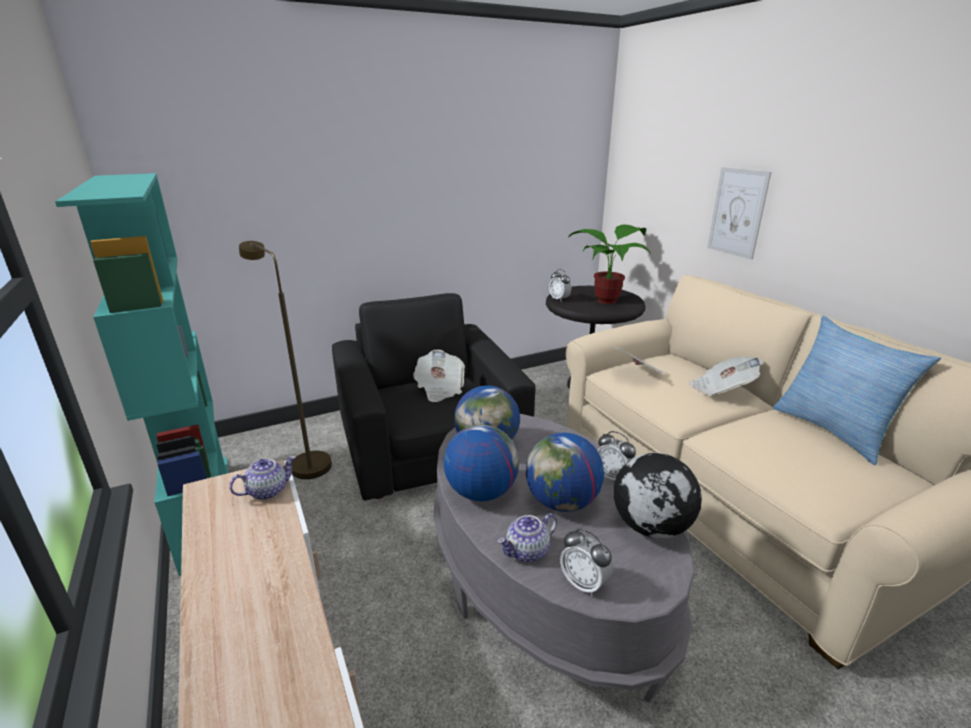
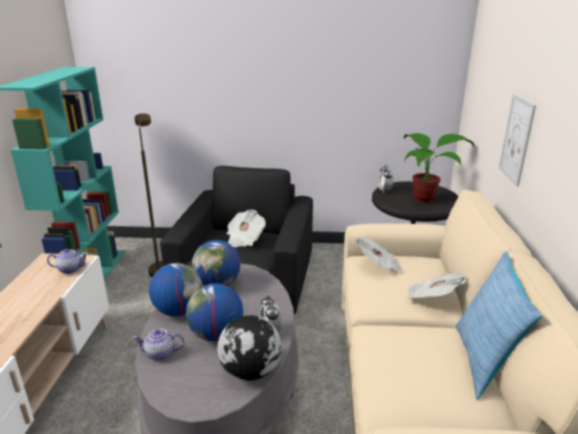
camera: 30 degrees right, 0 degrees up
alarm clock [560,528,613,597] -> none

